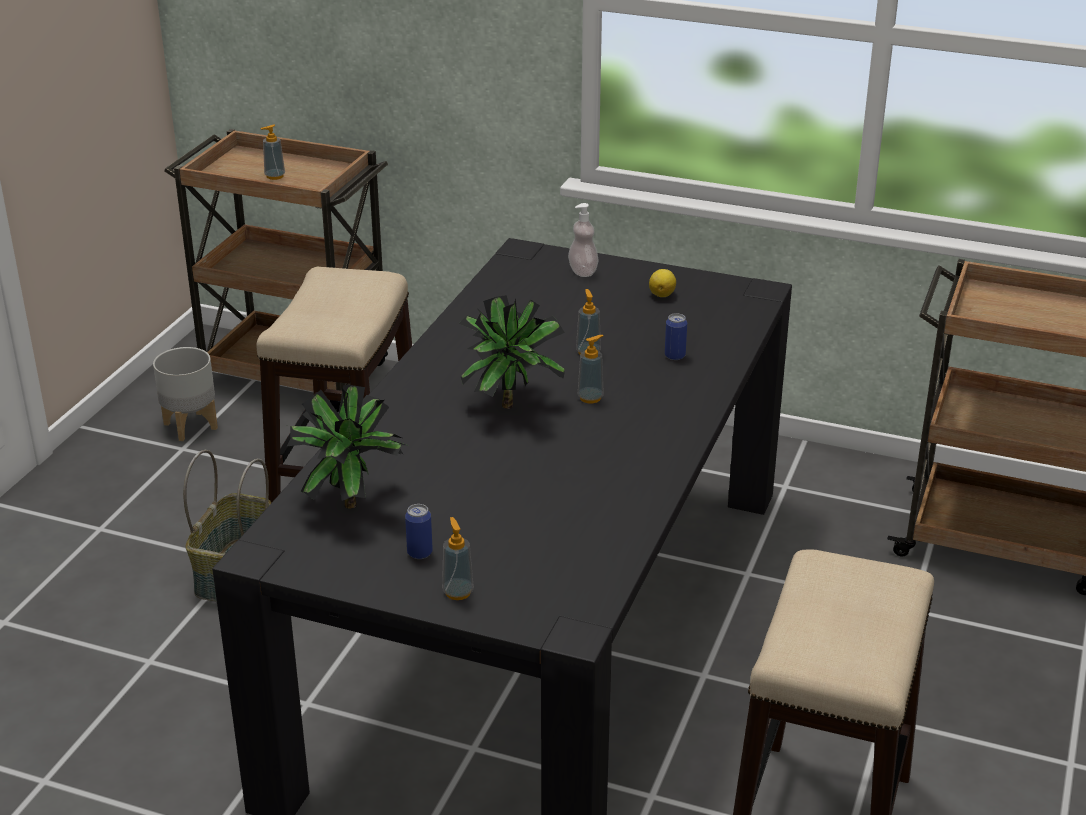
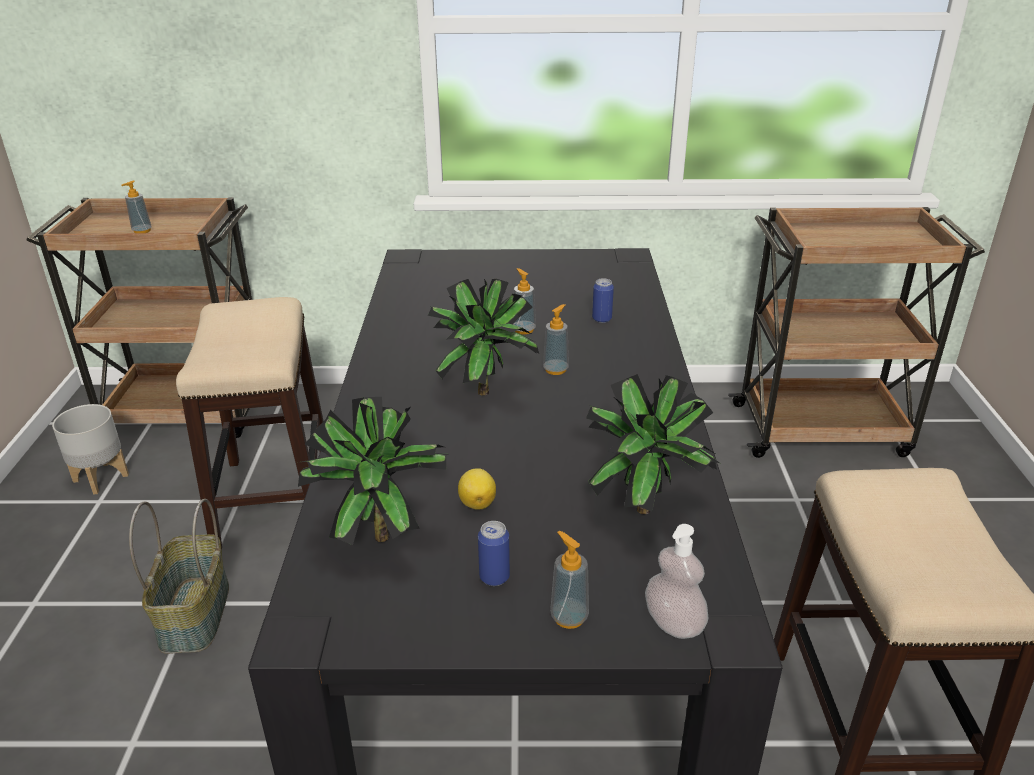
camera: 20 degrees left, 0 degrees up
soap dispenser [568,203,599,277] -> soap dispenser moved to [645,524,708,639]
lemon [649,269,676,297] -> lemon moved to [458,468,496,510]
none -> potted plant [586,374,720,514]

